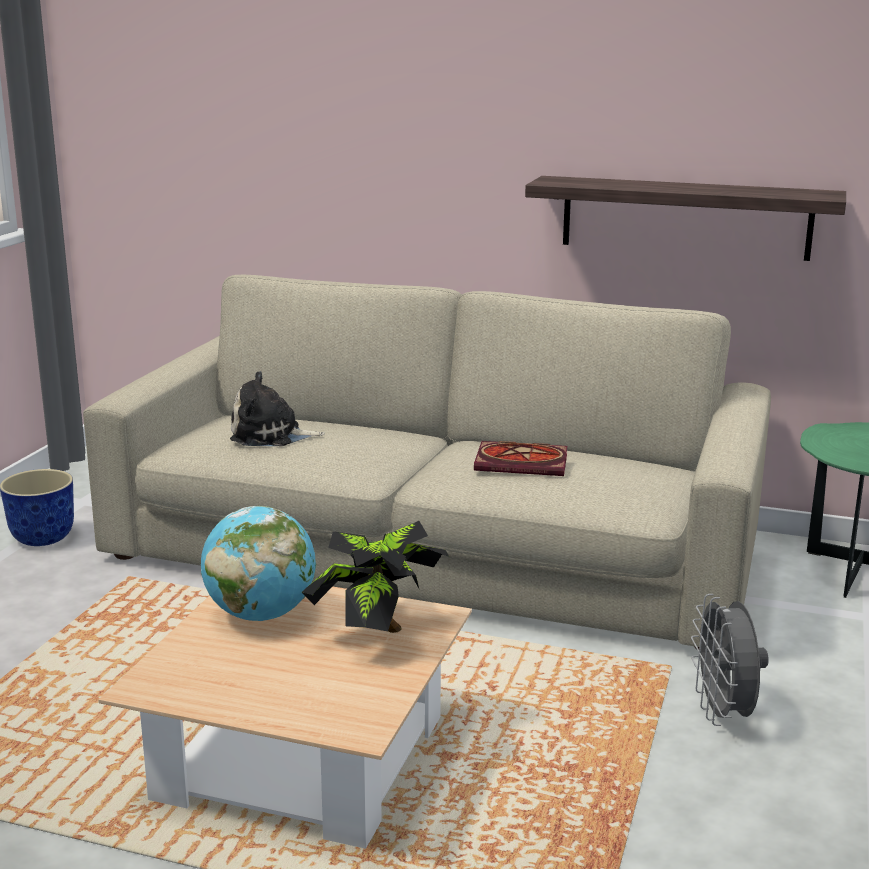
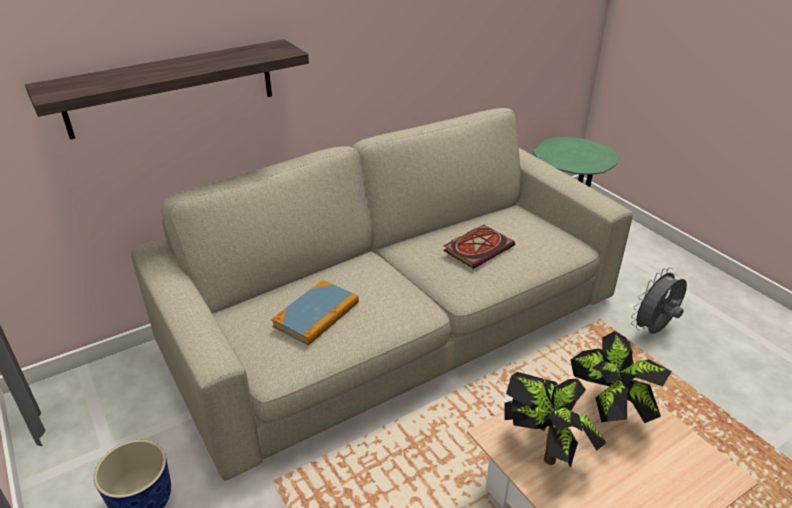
camera: 50 degrees left, 15 degrees up
globe [201,506,316,621] -> potted plant [504,372,607,468]
plush toy [230,371,325,446] -> book [272,280,359,346]
shelf [525,176,846,261] -> shelf moved to [25,39,309,140]
grey fan [691,594,769,726] -> grey fan turned 105 degrees clockwise [631,267,687,334]

